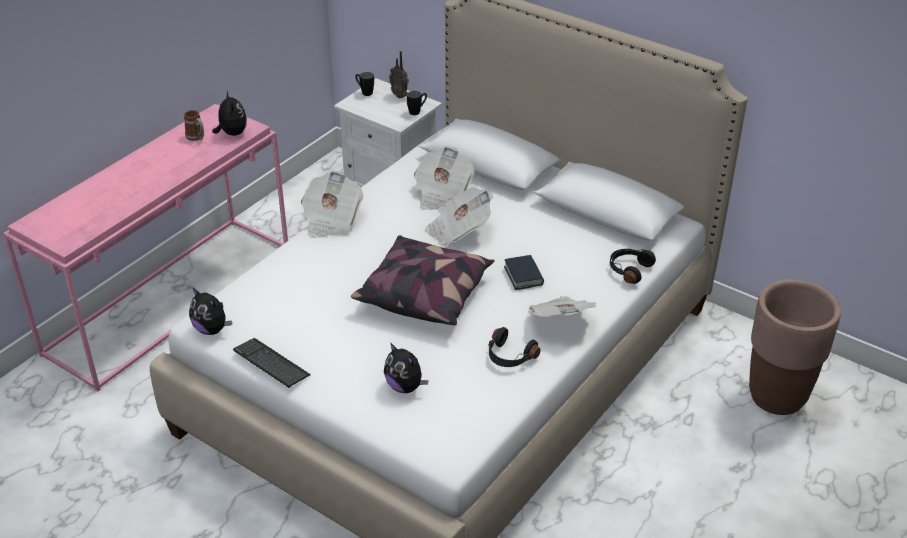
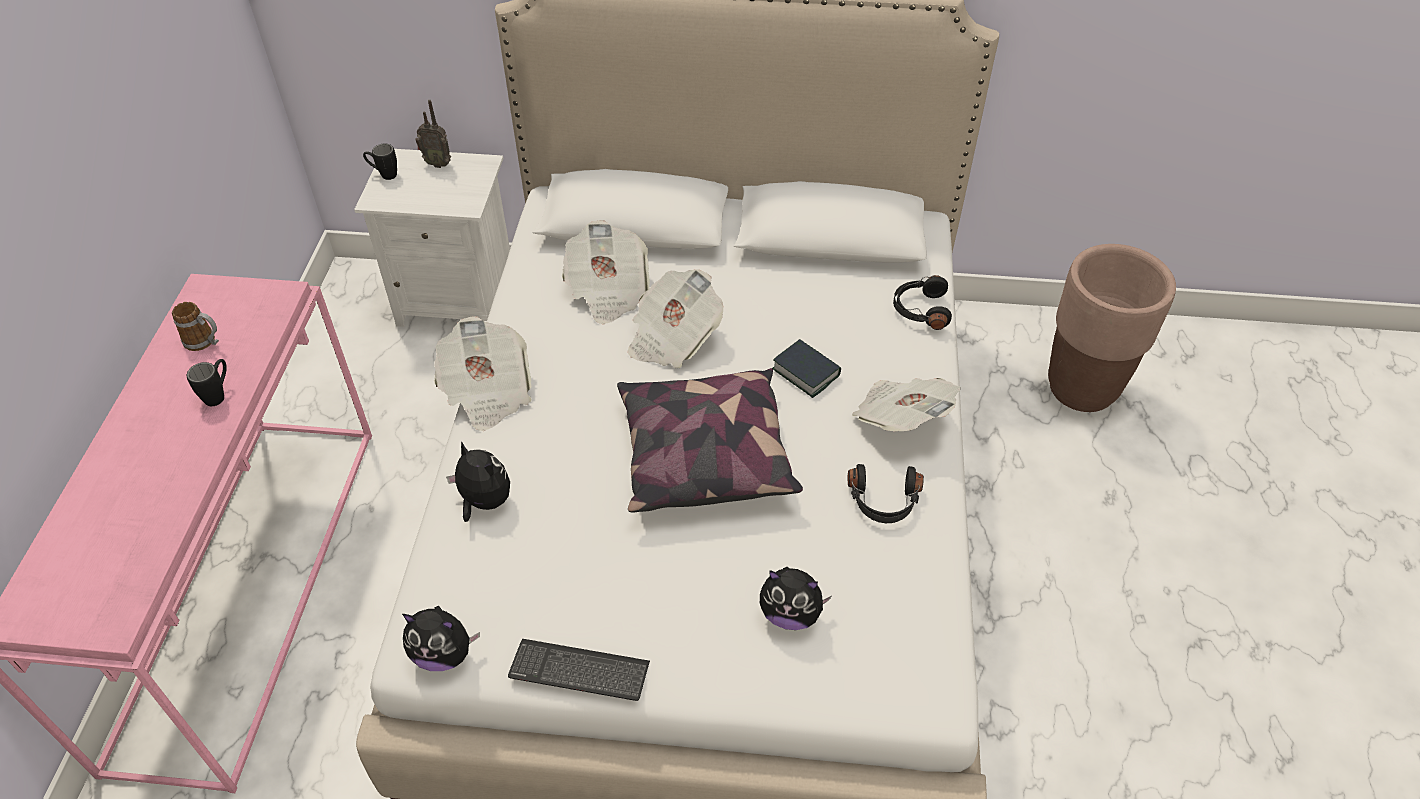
camera: 30 degrees left, 10 degrees up
plush toy [212,91,247,136] -> plush toy moved to [446,441,510,522]
black mug [407,91,427,115] -> black mug moved to [187,359,227,406]

